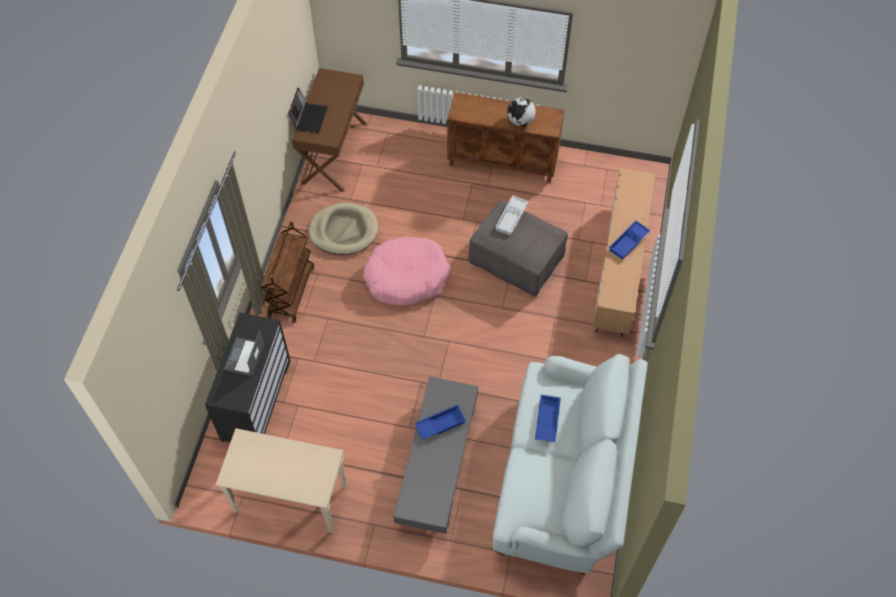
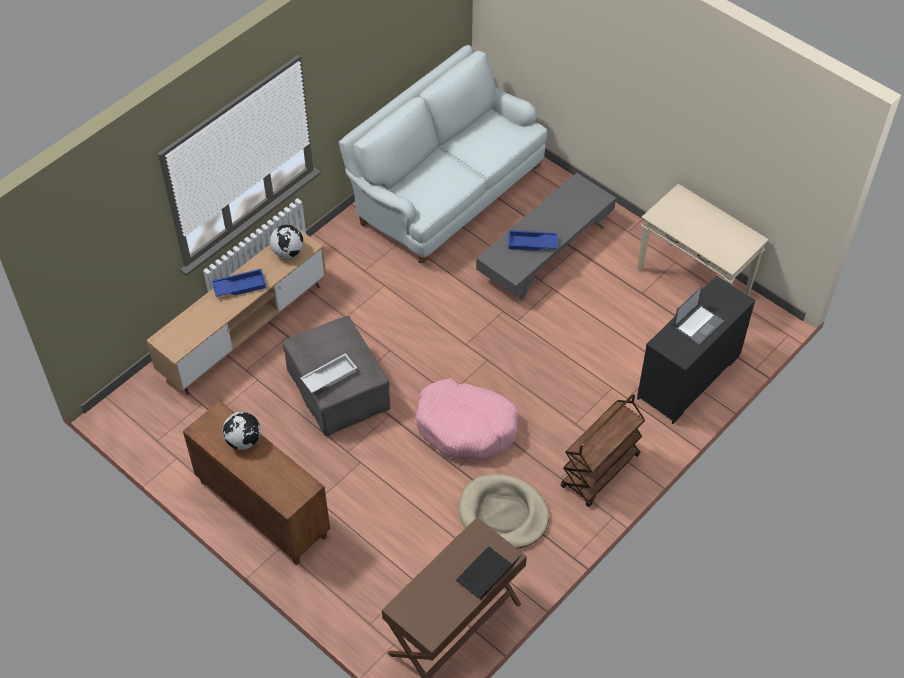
camera: 150 degrees left, 5 degrees down
blue tray [535,395,561,442] -> none
none -> globe [270,225,303,258]

